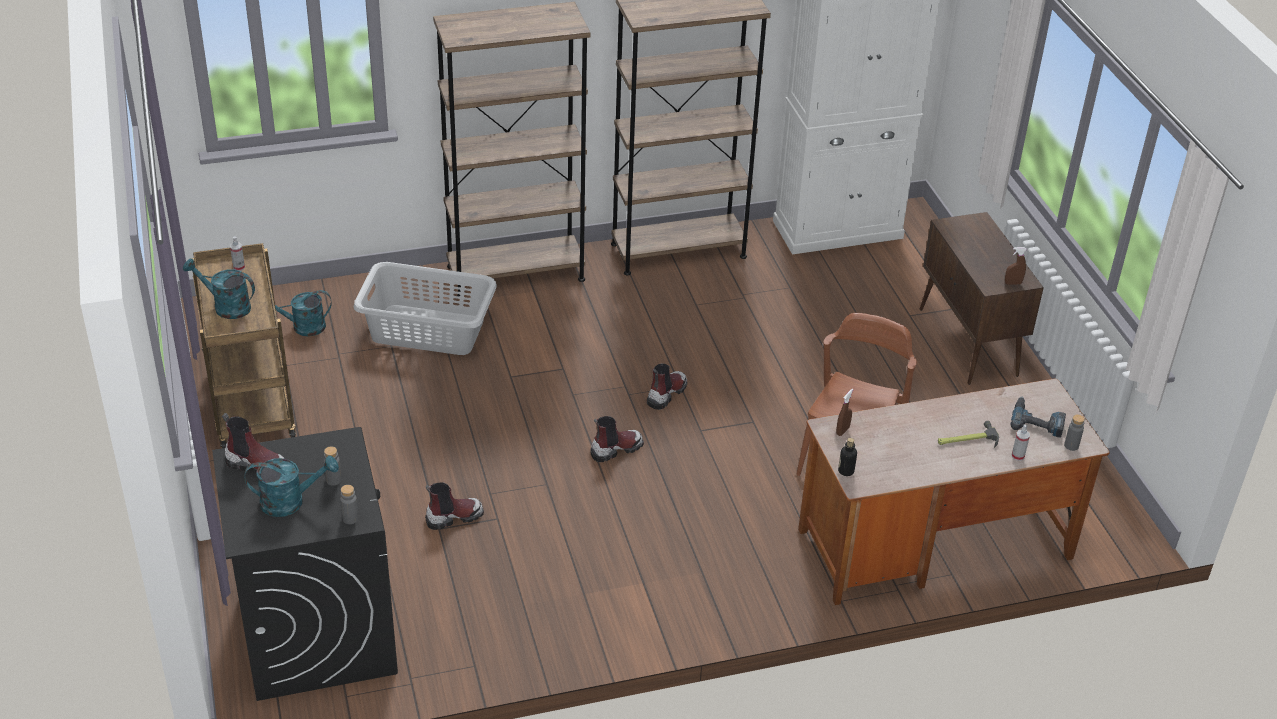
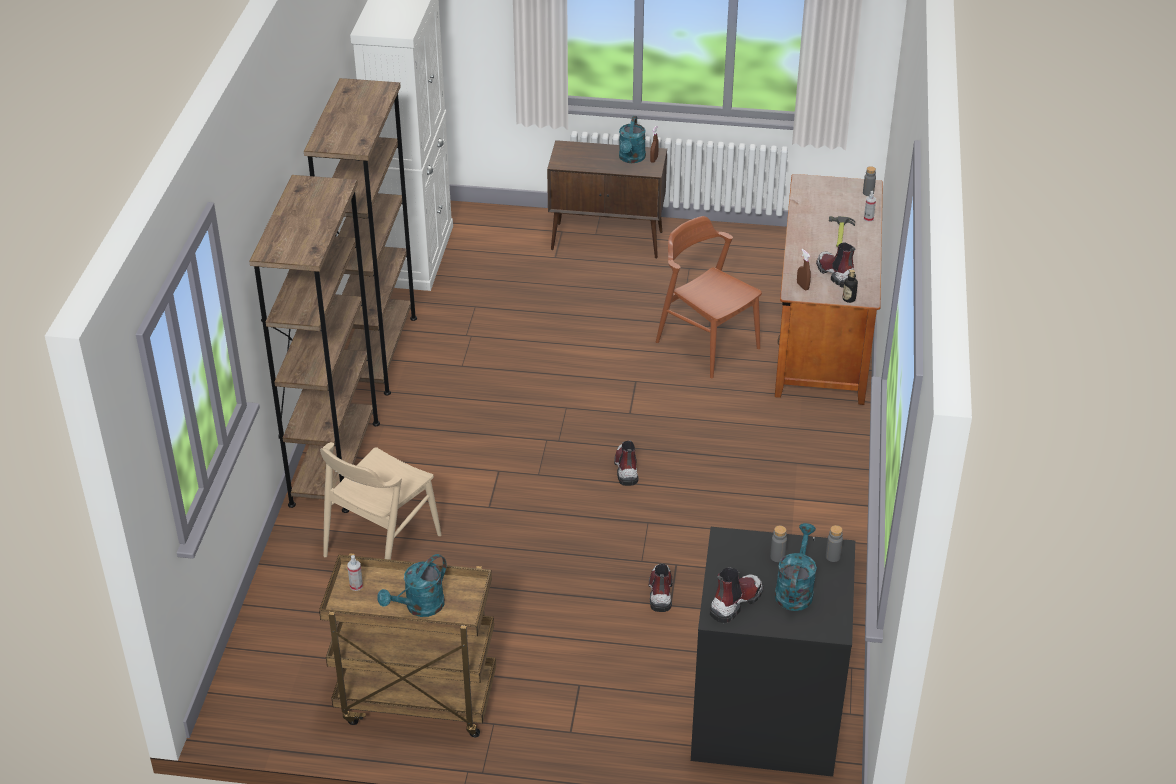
camera: 65 degrees left, 0 degrees up
turquoise watering can [275,290,332,336] -> turquoise watering can moved to [619,116,646,163]
grey laundry basket [353,262,497,355] -> beige chair [320,442,442,560]
boot [647,363,687,410] -> boot moved to [816,242,855,288]
power drill [1010,396,1066,438] -> none

